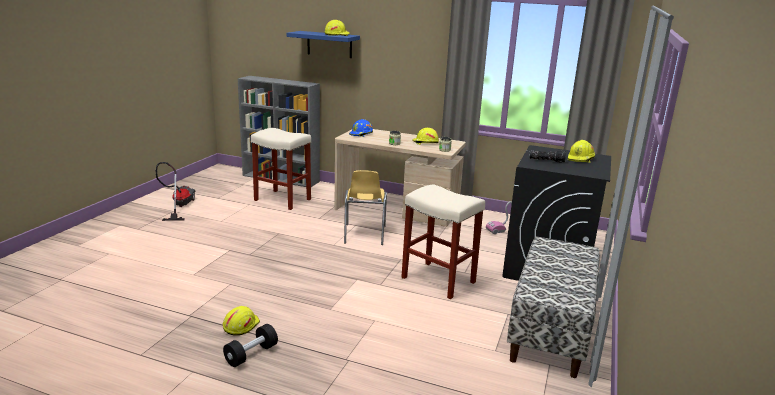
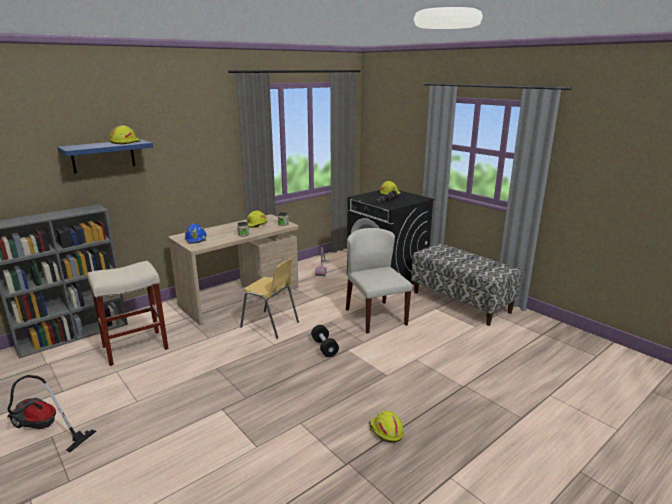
camera: 60 degrees left, 0 degrees up
black dumbbell [223,324,278,367] -> black dumbbell moved to [311,325,339,357]
beige stool [401,184,485,299] -> beige chair [346,228,412,333]

